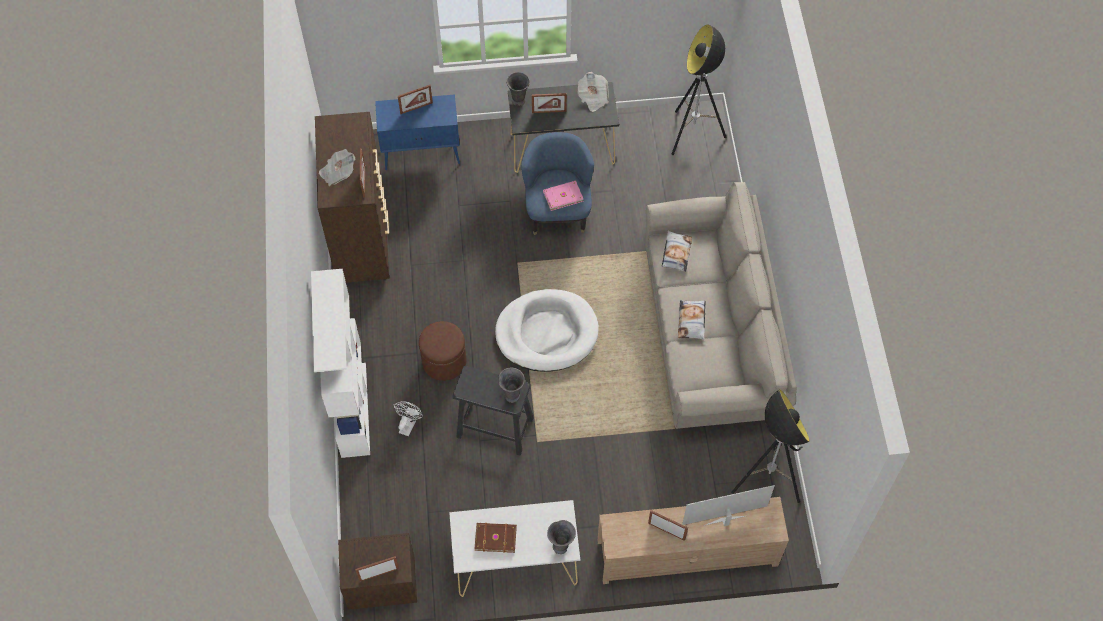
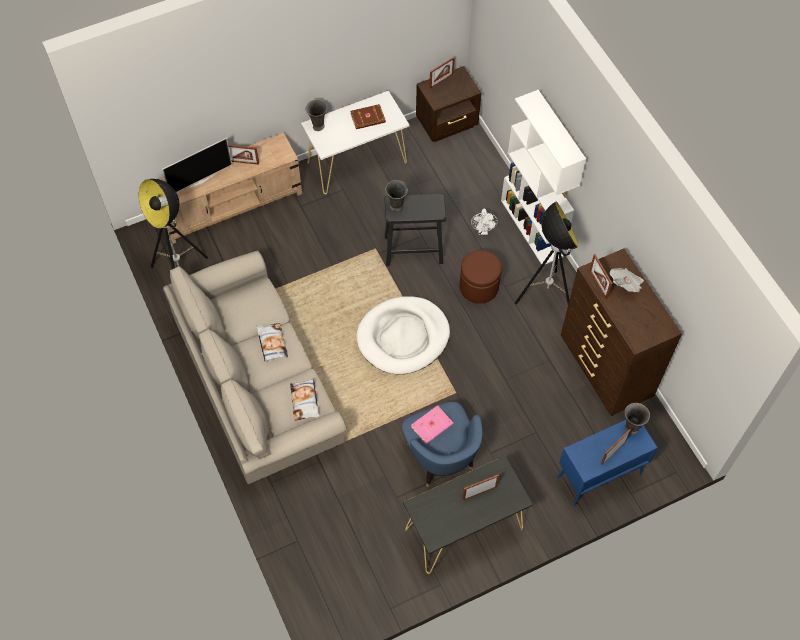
camera: 160 degrees right, 0 degrees up
grey vase [506,72,530,106] -> grey vase moved to [624,403,650,435]
newspaper [577,72,609,112] -> none
floor lamp [672,24,727,155] -> floor lamp moved to [515,201,578,304]

